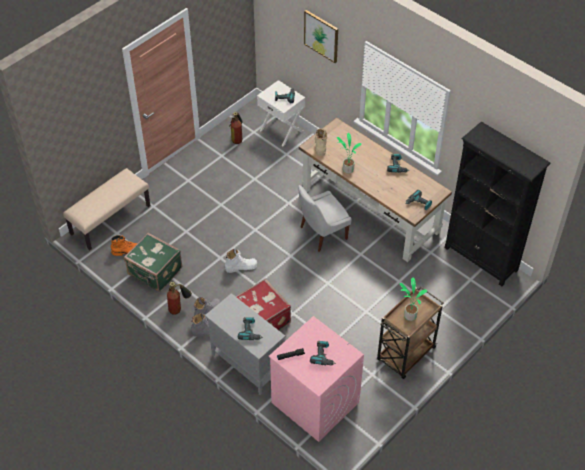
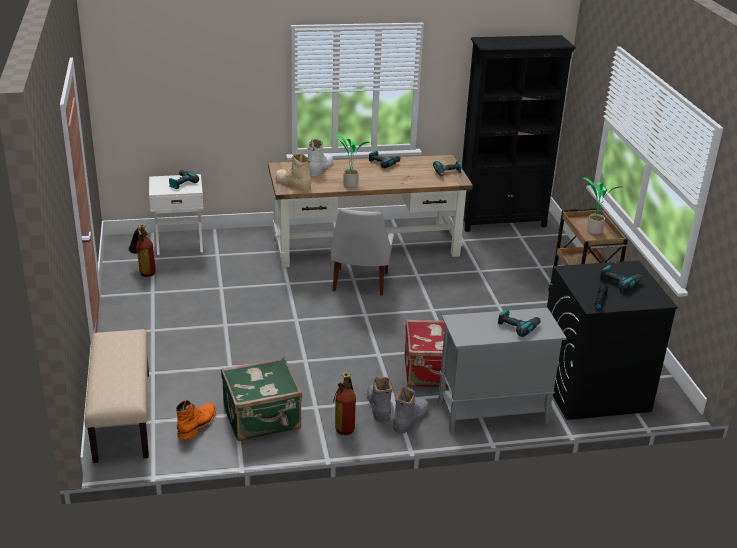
camera: 55 degrees left, 20 degrees down
white boot [225,249,257,273] -> white boot moved to [307,139,333,176]
pink washing machine [269,316,364,442] -> black washing machine [547,261,678,420]
picture [304,10,338,63] -> none

